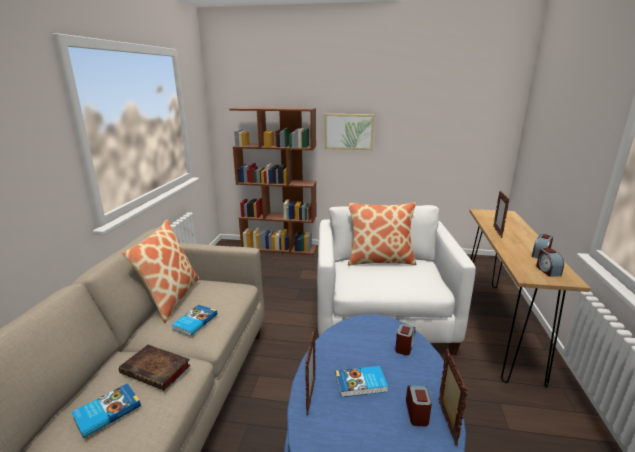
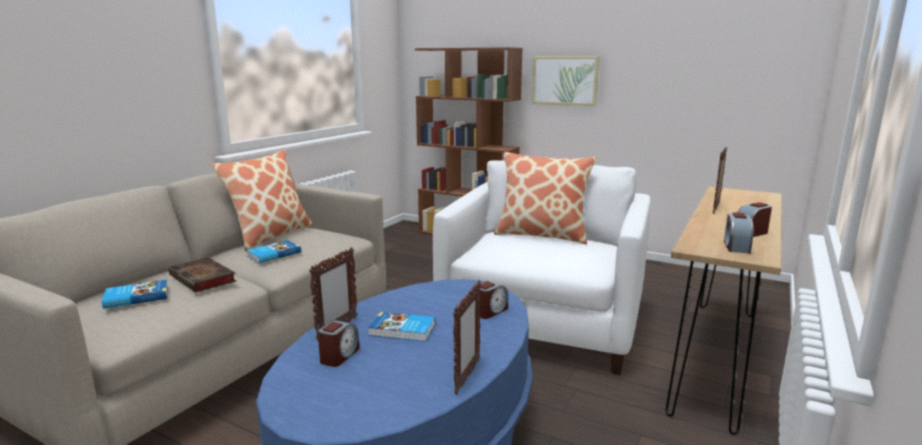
camera: 20 degrees right, 5 degrees down
alarm clock [406,385,432,426] -> alarm clock moved to [318,320,359,367]

